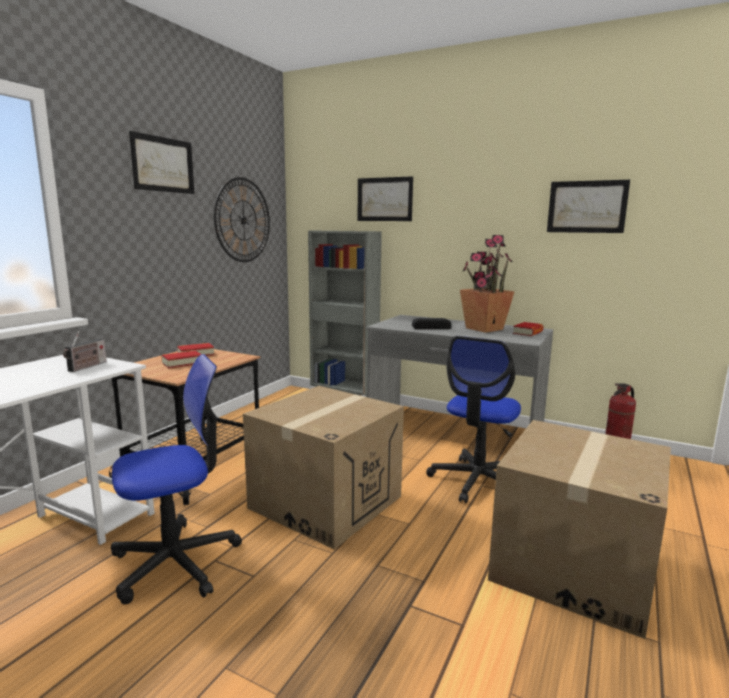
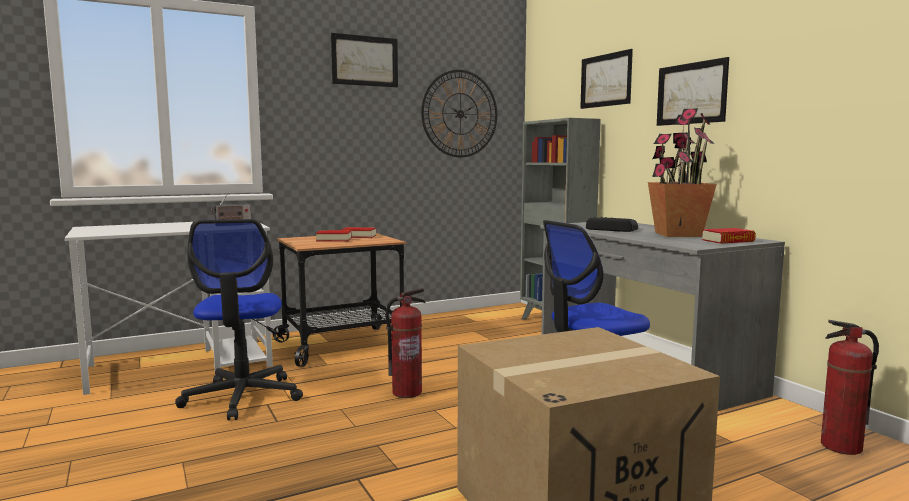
camera: 35 degrees right, 5 degrees down
office chair [111,354,242,604] -> office chair turned 75 degrees clockwise [175,219,303,420]
cardboard box [243,386,404,549] -> fire extinguisher [385,288,425,398]
picture [547,180,630,233] -> picture moved to [657,57,729,126]

